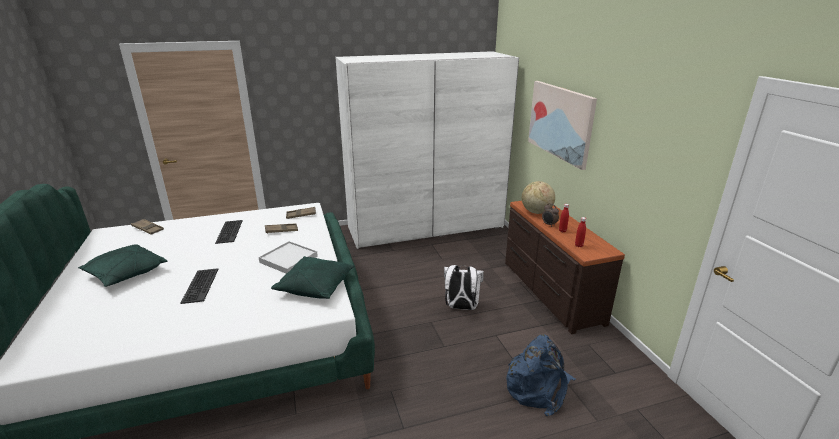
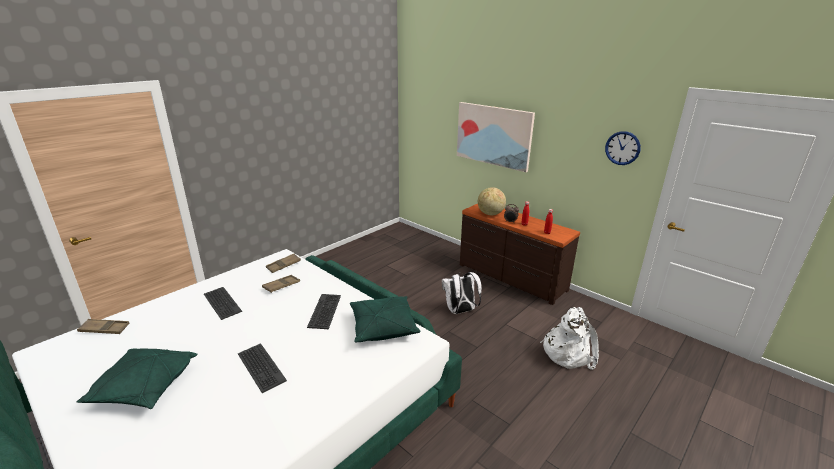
camera: 30 degrees left, 0 degrees up
white tray [258,241,318,274] -> keyboard [307,294,341,329]
white wardrobe [335,51,519,249] -> none
blue backpack [506,334,576,416] -> white backpack [540,307,599,370]
none -> wall clock [605,131,641,165]

